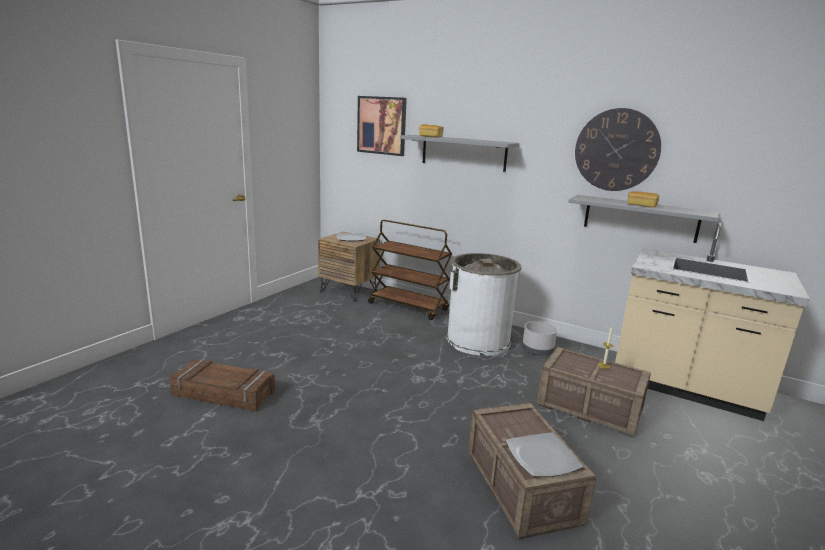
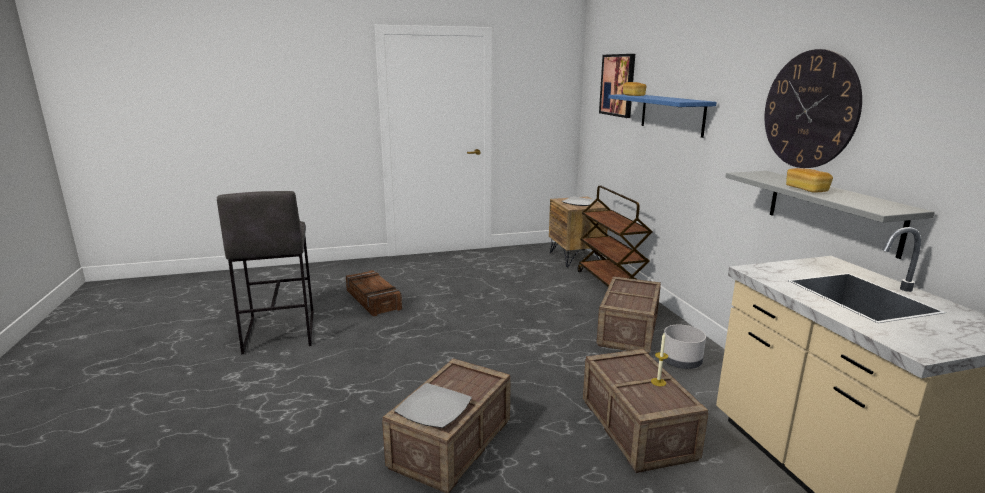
camera: 45 degrees right, 0 degrees up
grey shelf [400,135,519,172] -> blue shelf [608,95,717,138]
white trash can [446,253,521,356] -> crate [597,276,661,354]
none -> grey stool [217,191,314,354]

